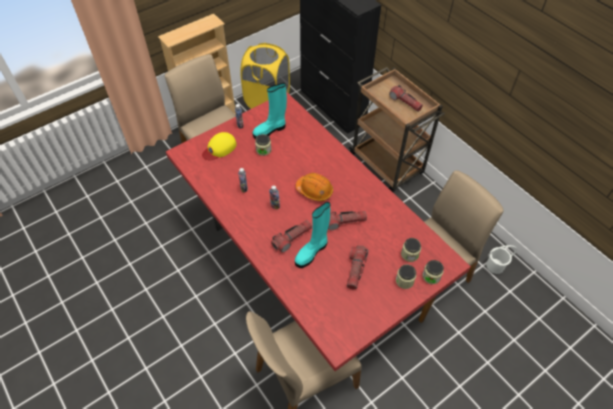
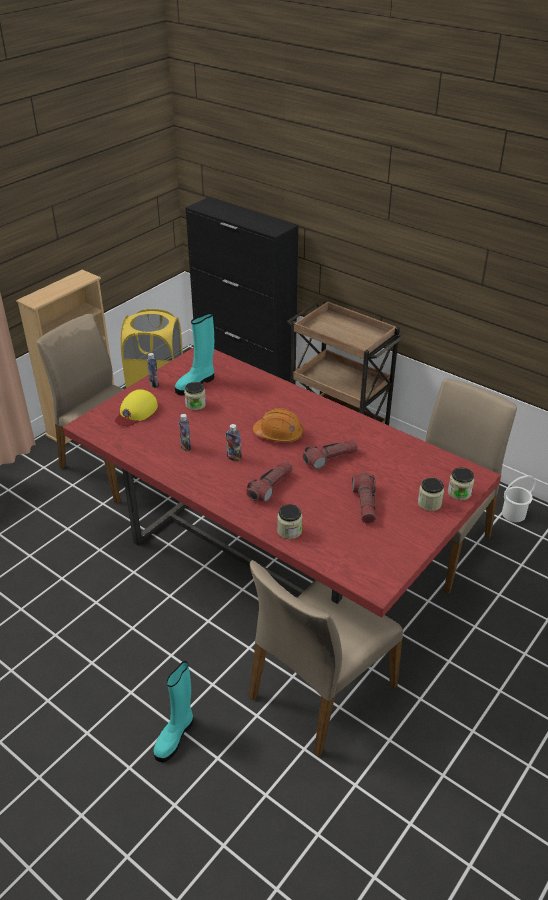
camera: 15 degrees left, 15 degrees down
turquoise boot [295,202,330,268] -> turquoise boot moved to [153,661,193,763]
flashlight [389,85,423,112] -> none
jar [401,238,421,262] -> jar moved to [277,504,302,539]

